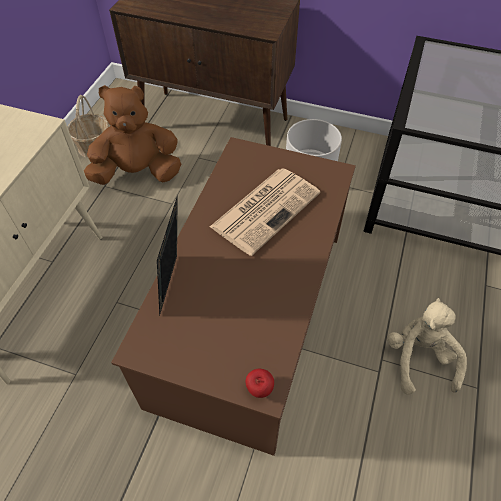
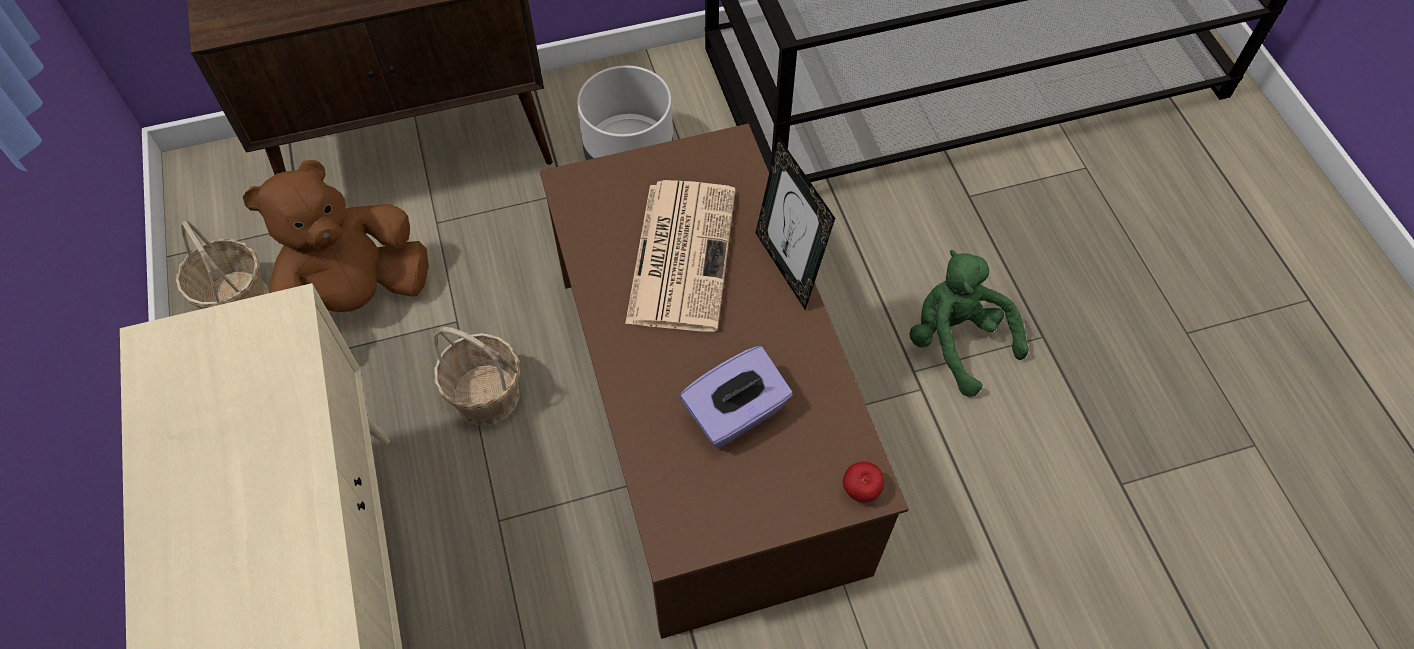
camera: 35 degrees left, 5 degrees up
picture frame [157,195,178,316] -> picture frame moved to [755,136,835,311]
beige plush toy [388,298,467,395] -> green plush toy [909,250,1029,397]
none -> basket [433,326,520,426]
none -> purple tissue box [680,346,793,449]

